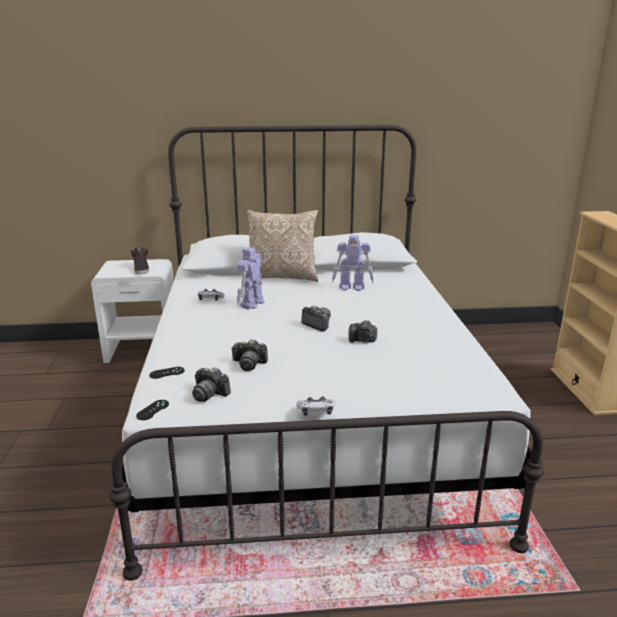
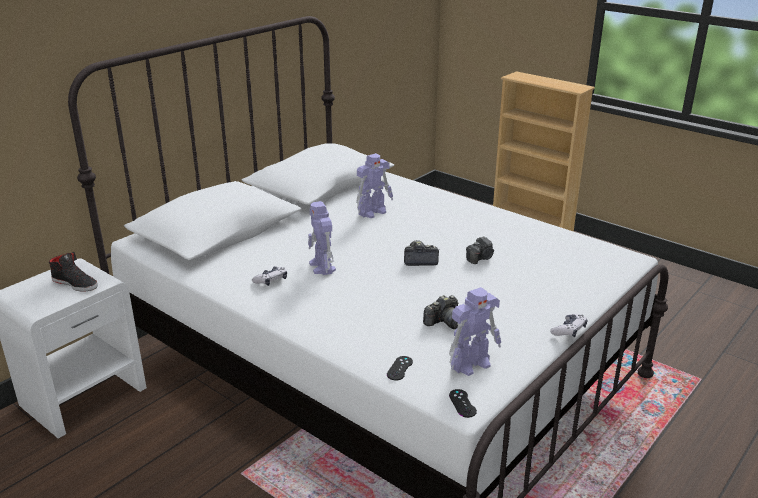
camera: 45 degrees left, 5 degrees up
camera [192,367,231,402] -> toy robot [449,287,501,376]
pillow [247,210,318,282] -> none

